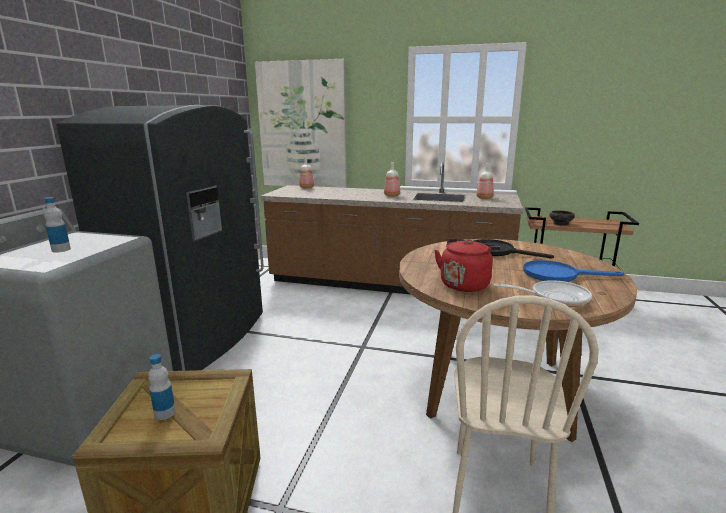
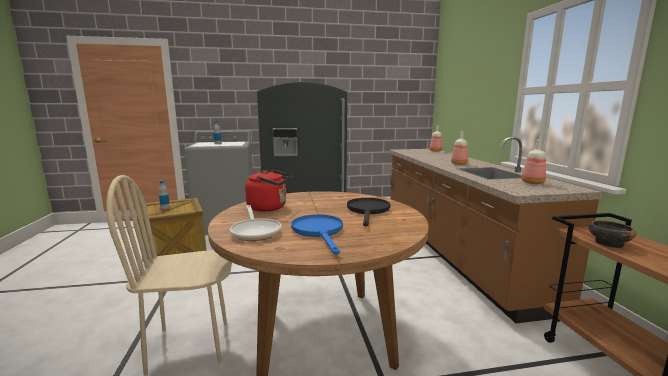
camera: 65 degrees right, 5 degrees down
picture [255,59,347,188] -> none

